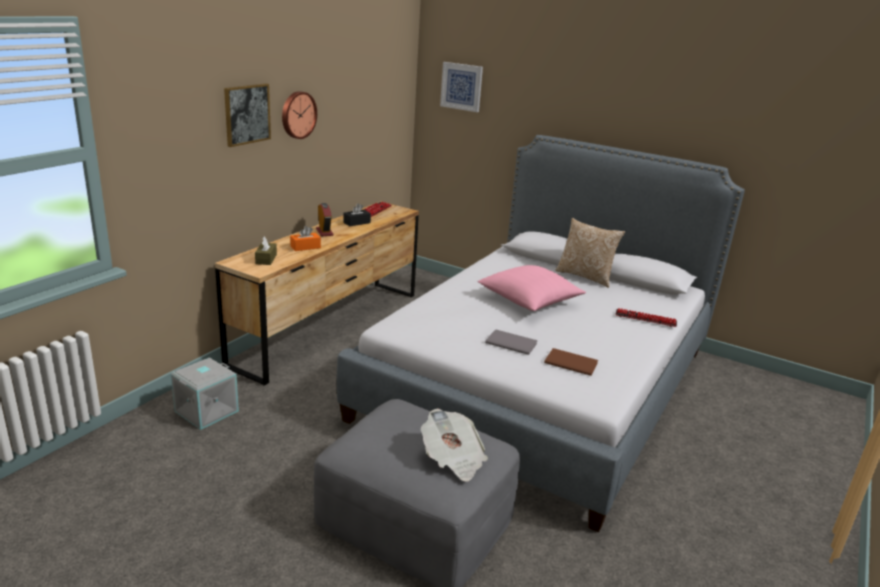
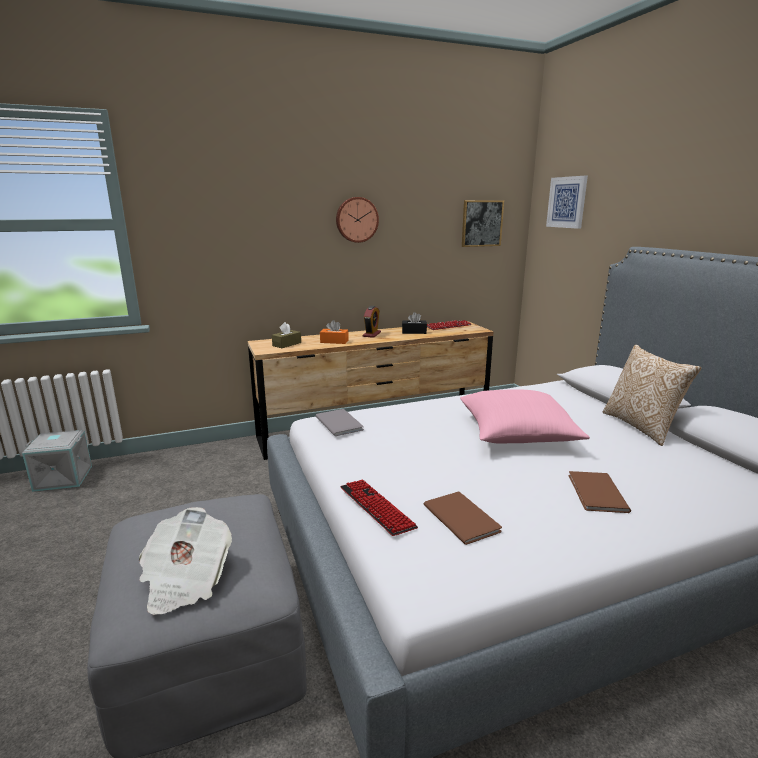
camera: 40 degrees right, 5 degrees down
grey storage box [171,357,239,430] -> grey storage box moved to [22,430,92,492]
picture [224,83,271,147] -> picture moved to [462,200,504,247]
grey book [485,330,537,355] -> grey book moved to [315,409,364,436]
keyboard [616,308,677,327] -> keyboard moved to [340,479,418,536]
none -> brown book [569,471,631,513]

